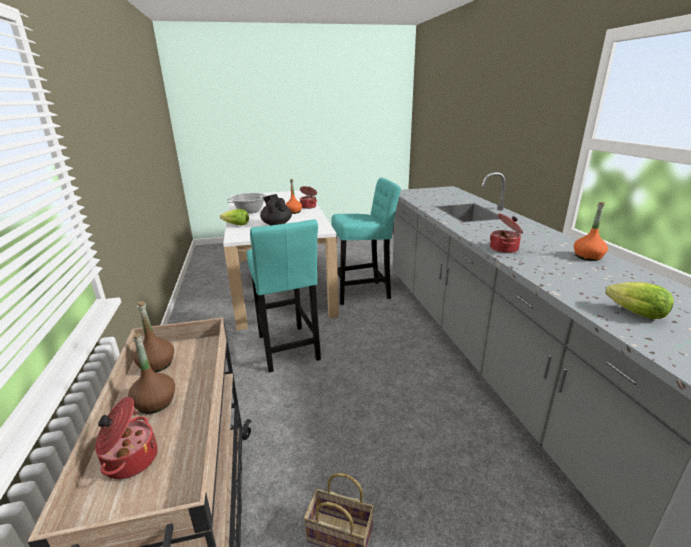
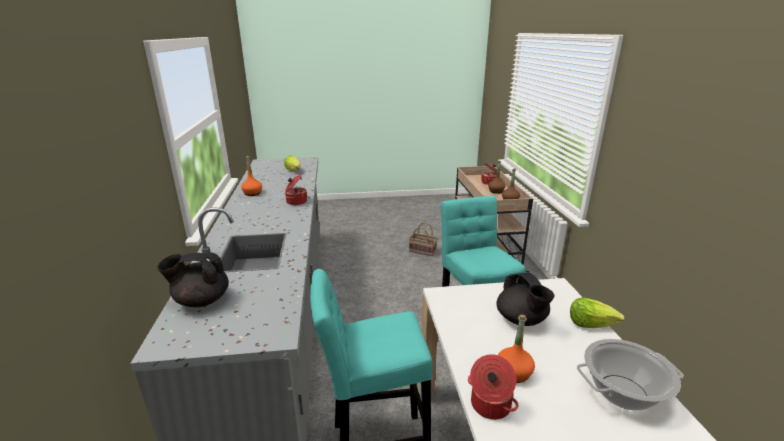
camera: 175 degrees left, 0 degrees up
none -> black teapot [157,253,229,307]

